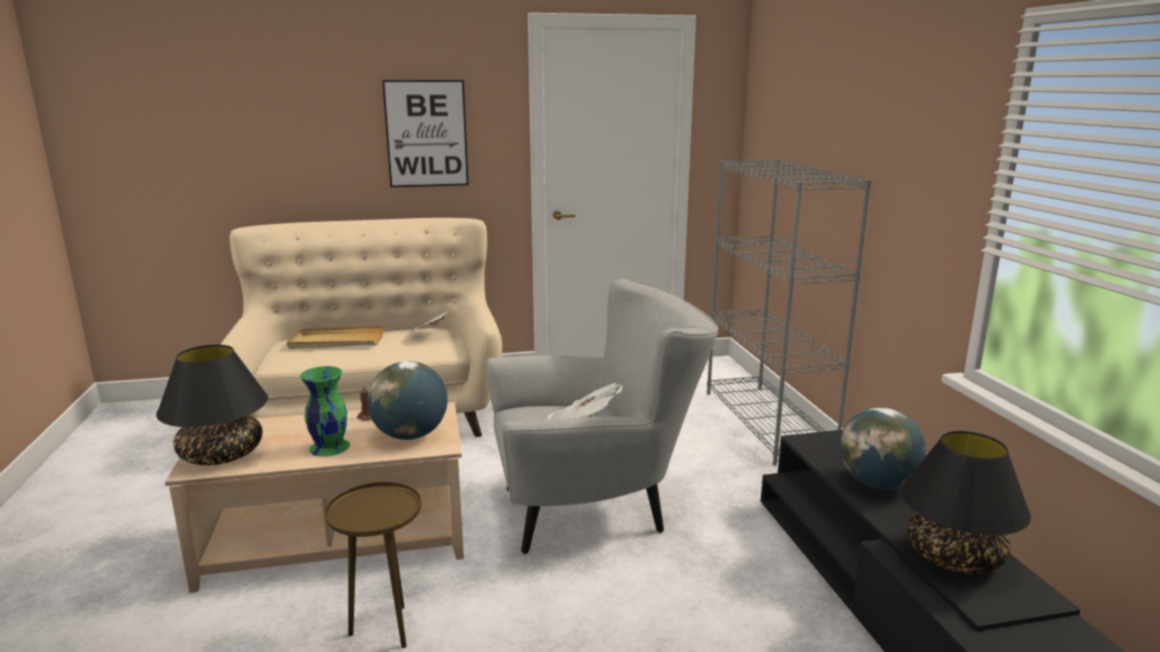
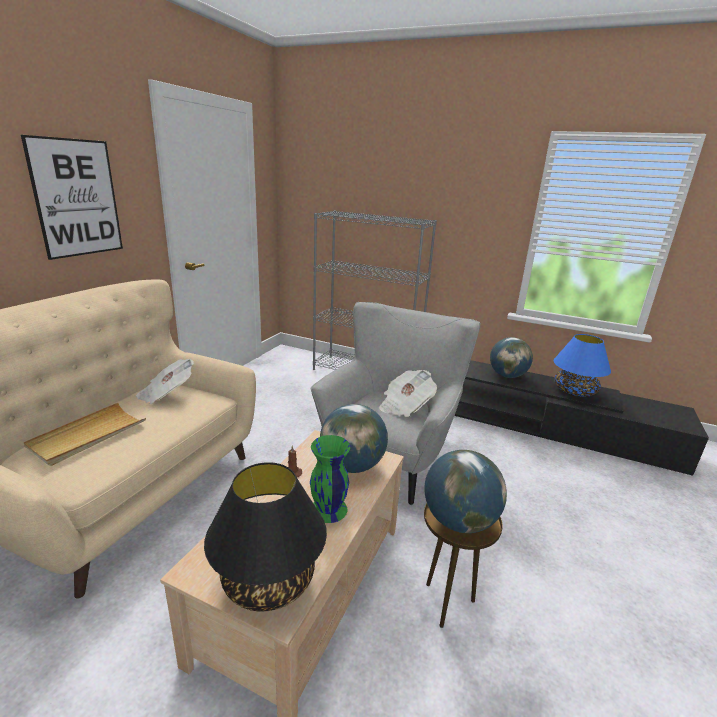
camera: 55 degrees left, 5 degrees up
black table lamp [901,431,1031,574] -> blue table lamp [553,334,611,397]
none -> globe [424,450,507,533]

